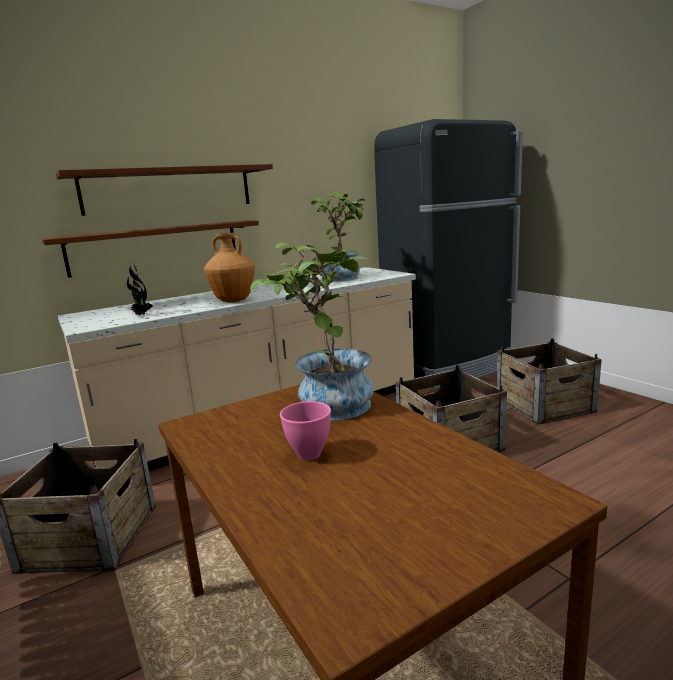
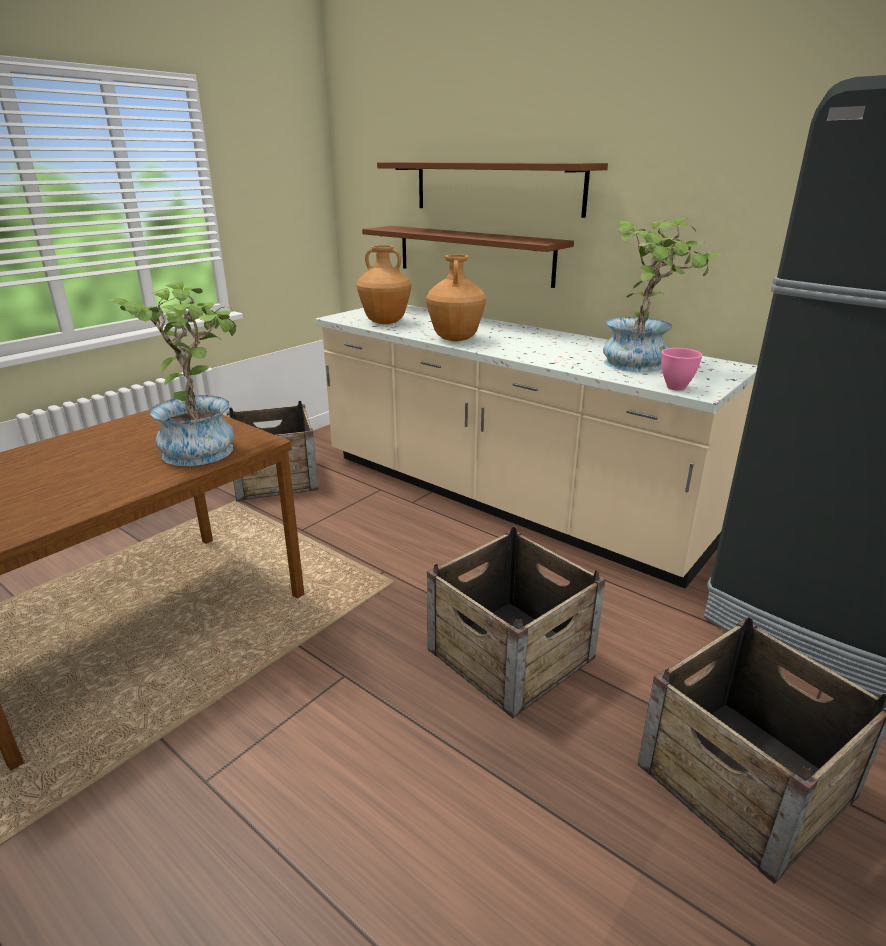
camera: 70 degrees right, 10 degrees up
potted plant [127,264,153,316] -> brown vase [356,245,412,324]
pink bowl [280,401,331,460] -> pink bowl moved to [661,348,702,391]

